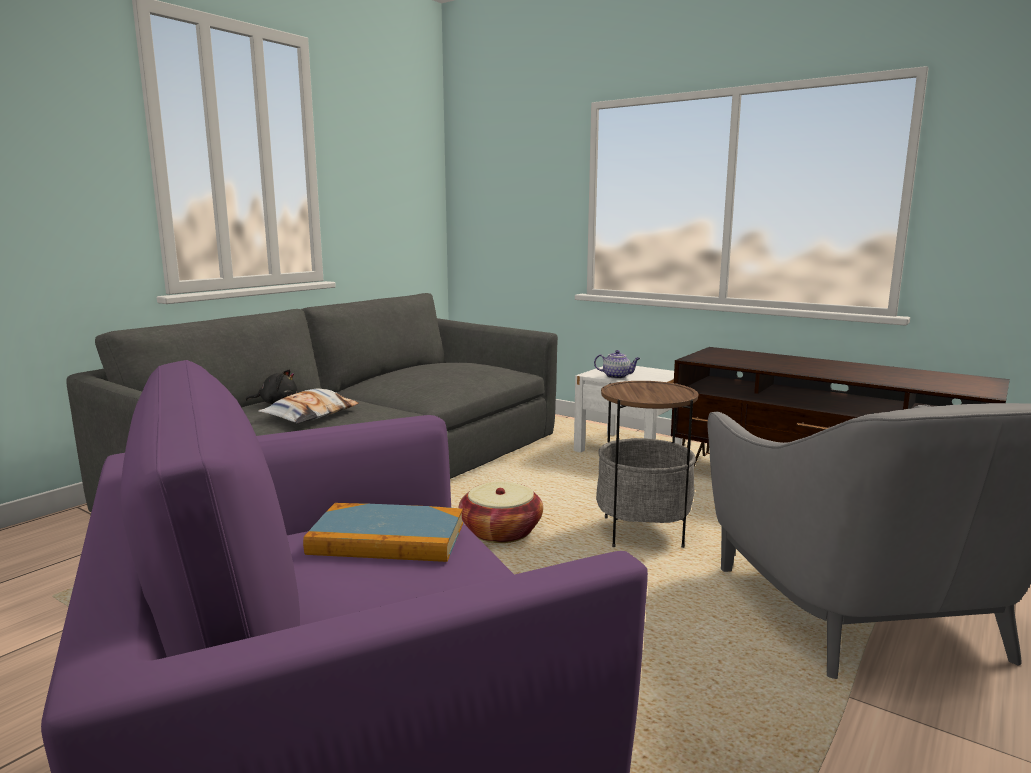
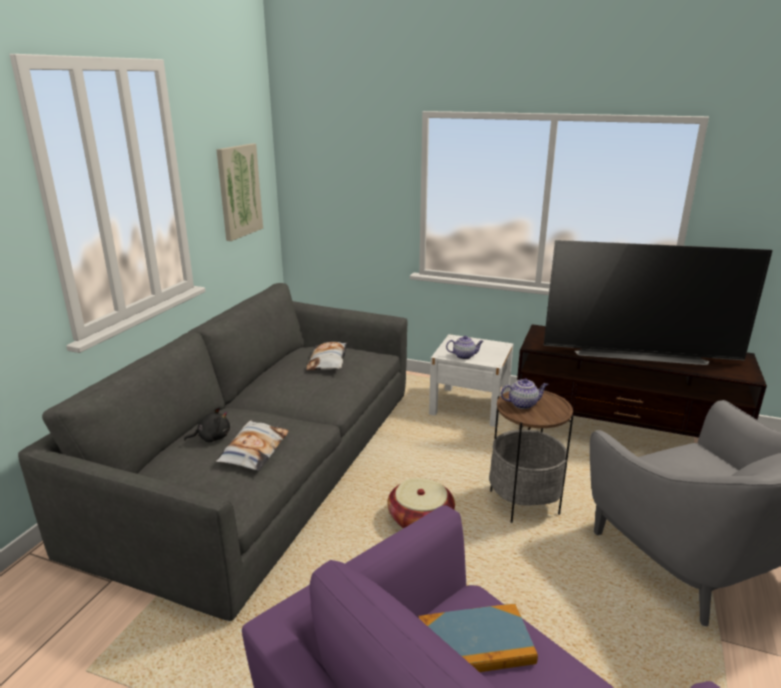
camera: 15 degrees left, 10 degrees up
none -> picture [216,143,263,241]
none -> pillow [306,342,348,370]
none -> teapot [501,378,548,409]
none -> television [544,240,773,365]

